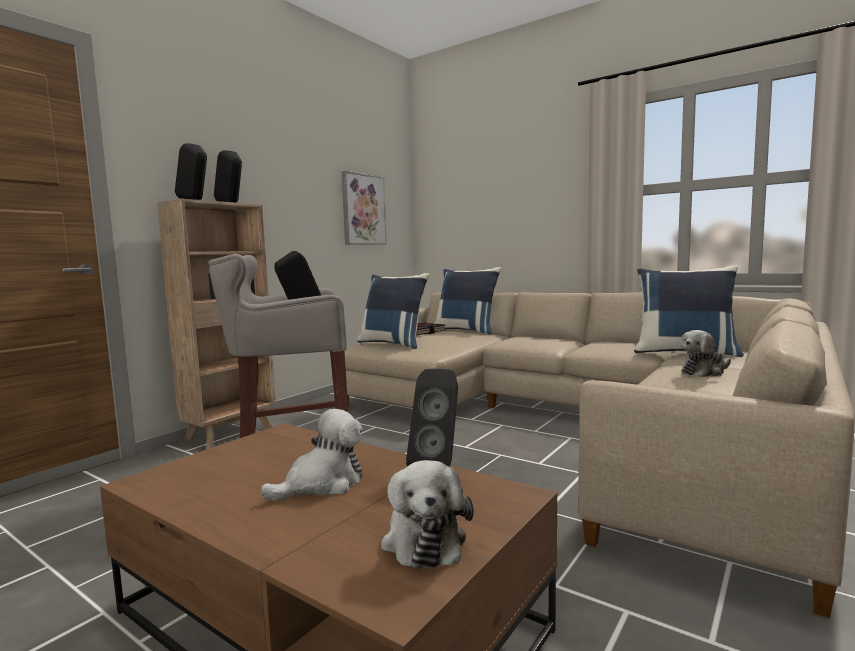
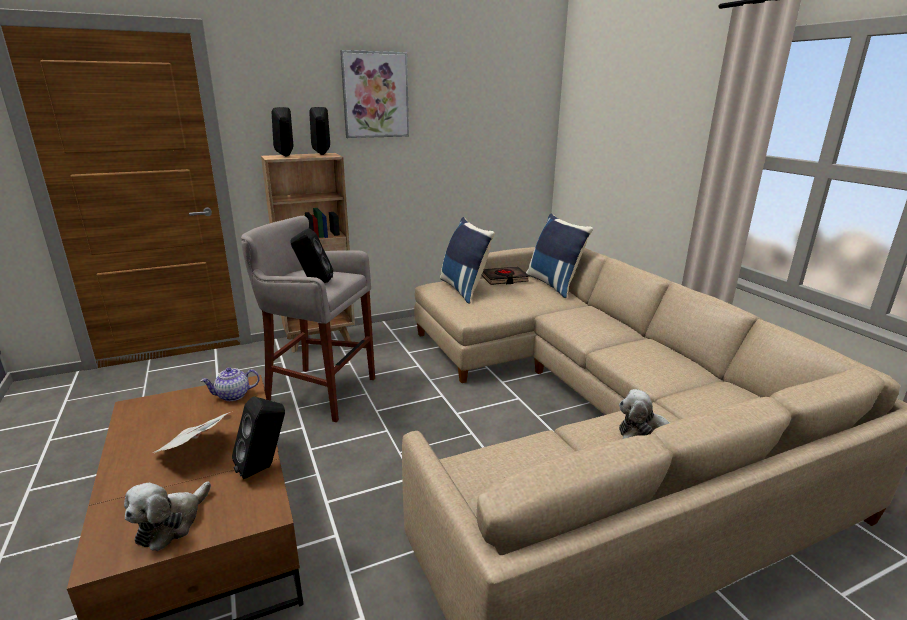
camera: 30 degrees right, 15 degrees up
plush toy [260,409,363,501] -> newspaper [153,412,230,453]
picture [342,171,387,245] -> picture moved to [340,50,409,138]
blue pillow [634,265,744,357] -> none
none -> teapot [201,367,260,401]

